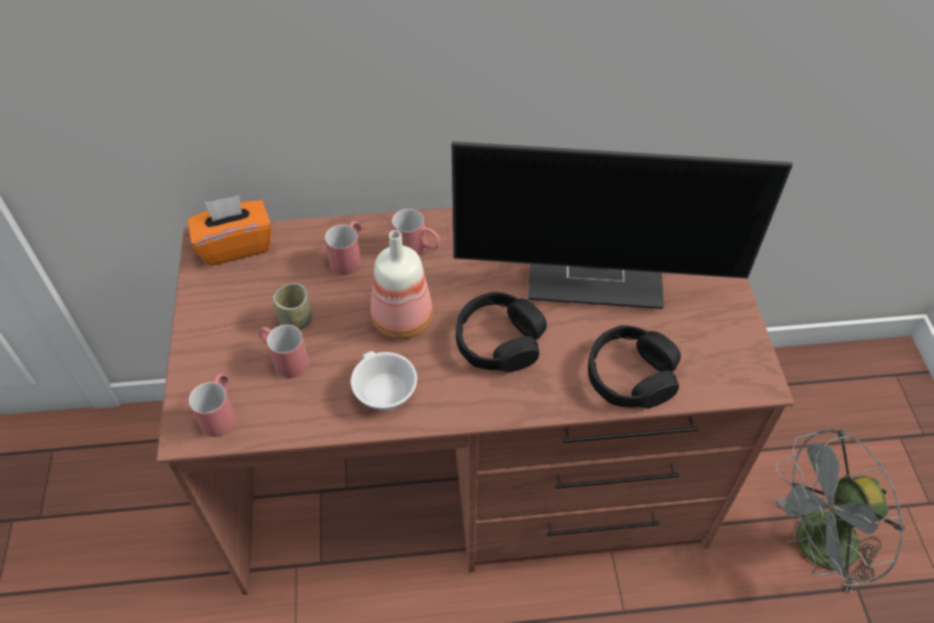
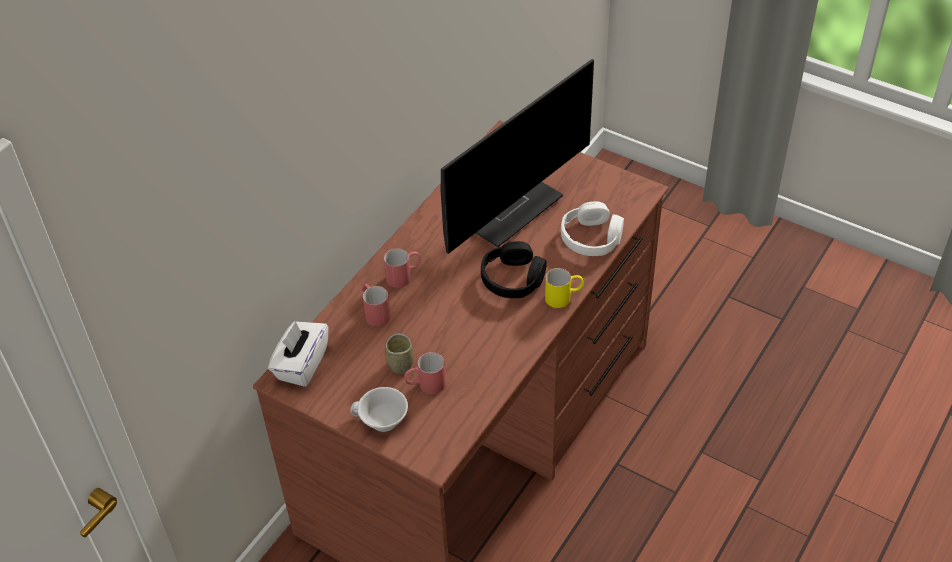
camera: 50 degrees left, 5 degrees down
orange tissue box [188,195,272,266] -> white tissue box [268,321,329,387]
red mug [189,373,236,437] -> none
white cup [351,351,417,411] -> white cup moved to [350,387,408,432]
bottle [371,230,433,339] -> none
black headphones [588,325,681,409] -> white headphones [561,201,624,256]
grey fan [773,429,905,594] -> none
none -> yellow mug [545,268,584,308]

